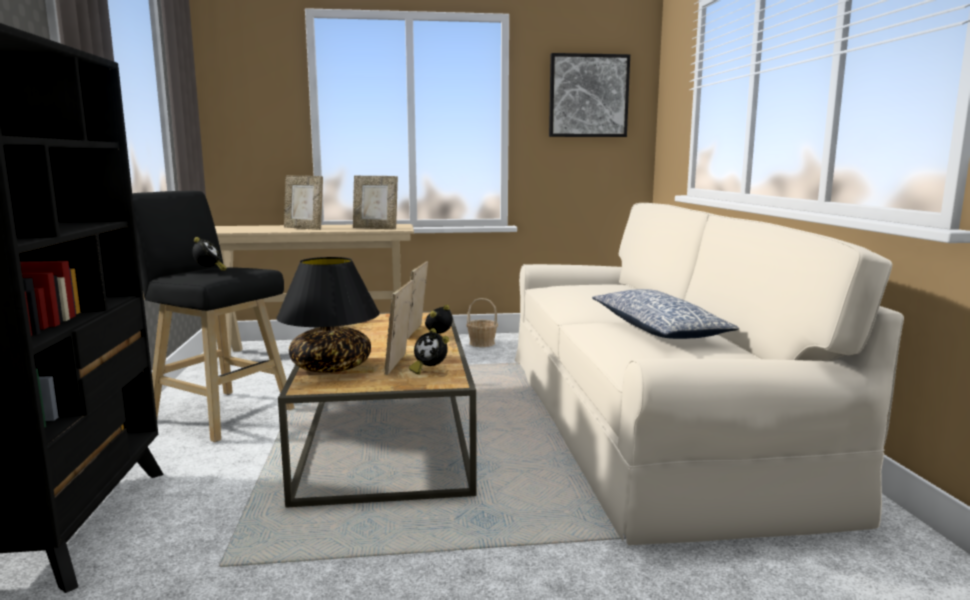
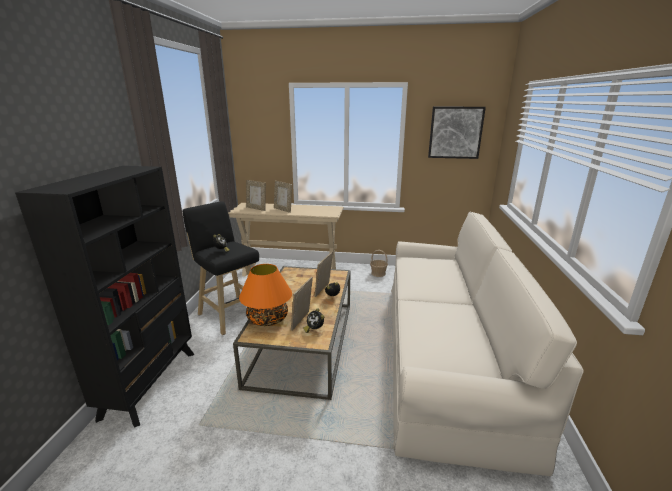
camera: 15 degrees right, 10 degrees up
black table lamp [276,257,380,373] -> orange table lamp [239,264,292,326]
picture frame [353,176,398,230] -> picture frame moved to [246,180,266,211]
pillow [592,289,739,339] -> none

